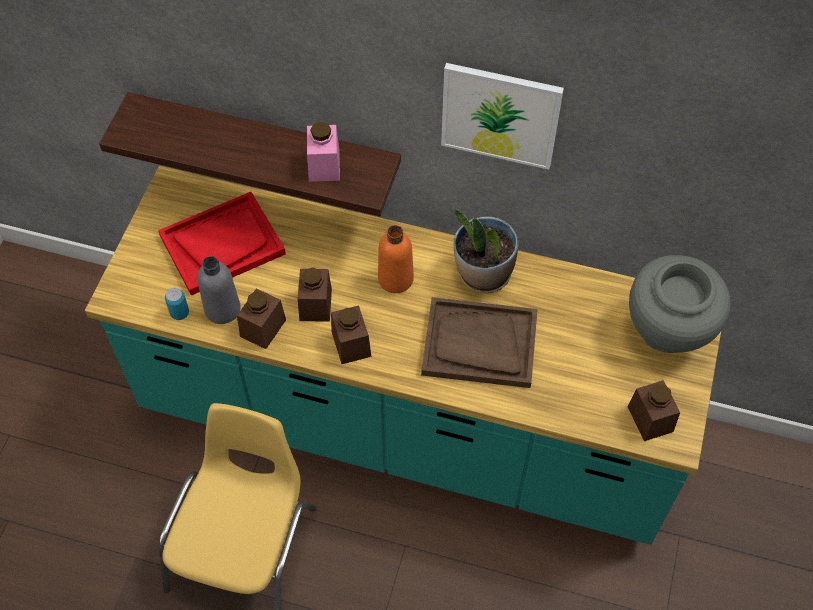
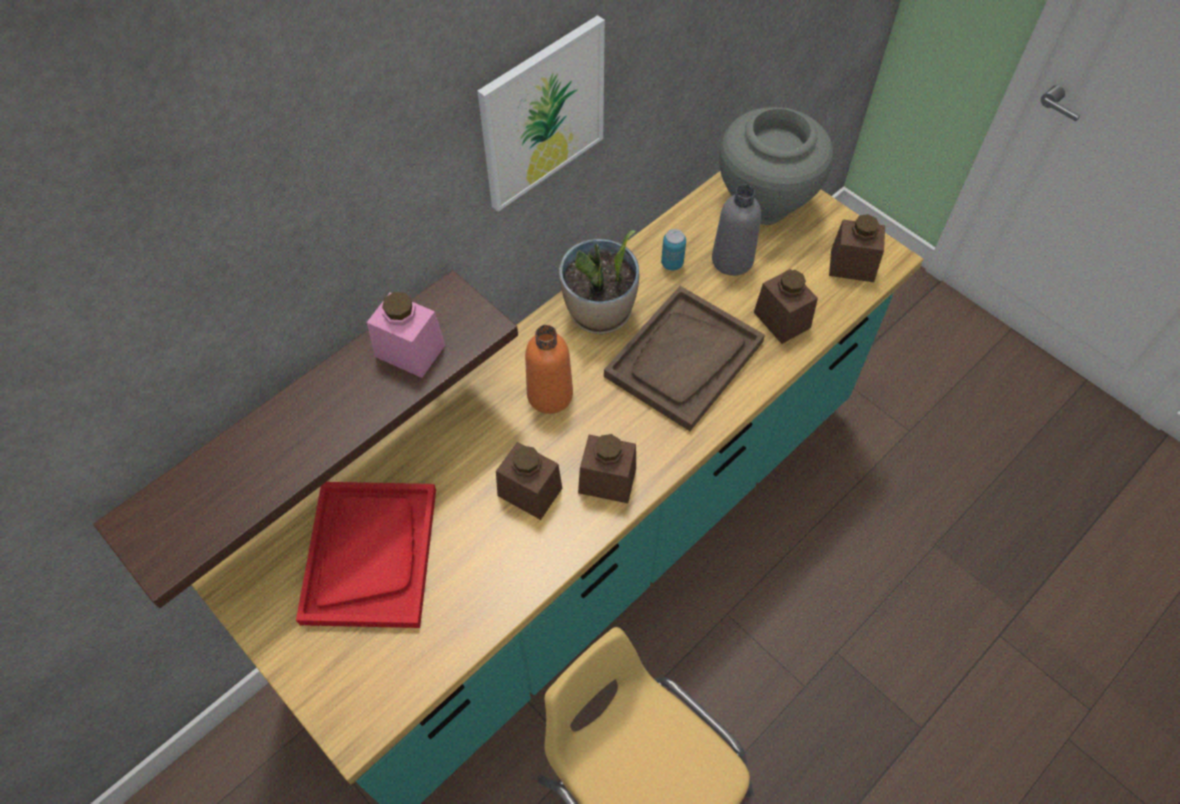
camera: 60 degrees left, 0 degrees up
can [165,288,189,320] -> can moved to [661,229,686,271]
grey bottle [197,256,240,324] -> grey bottle moved to [712,184,761,276]
brown jar [237,288,286,349] -> brown jar moved to [754,269,818,344]

